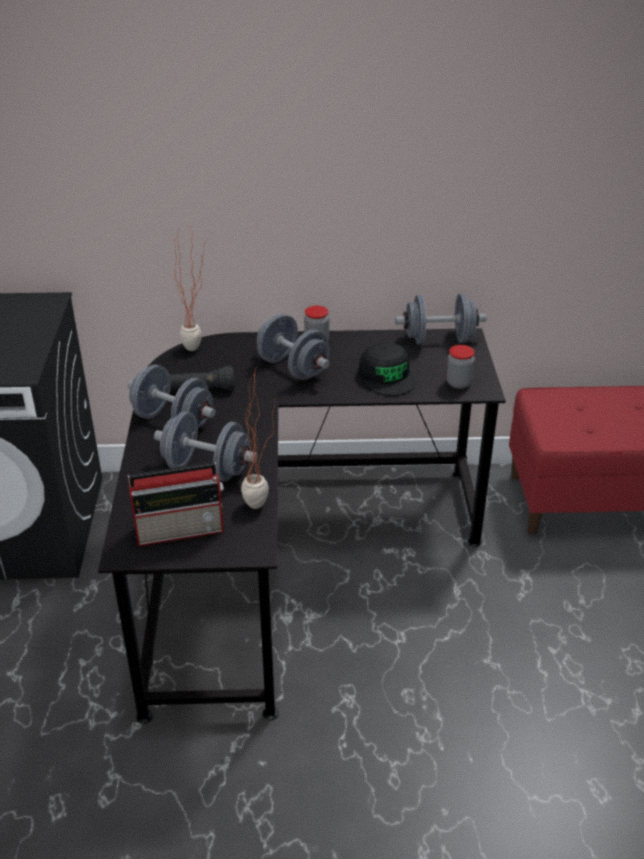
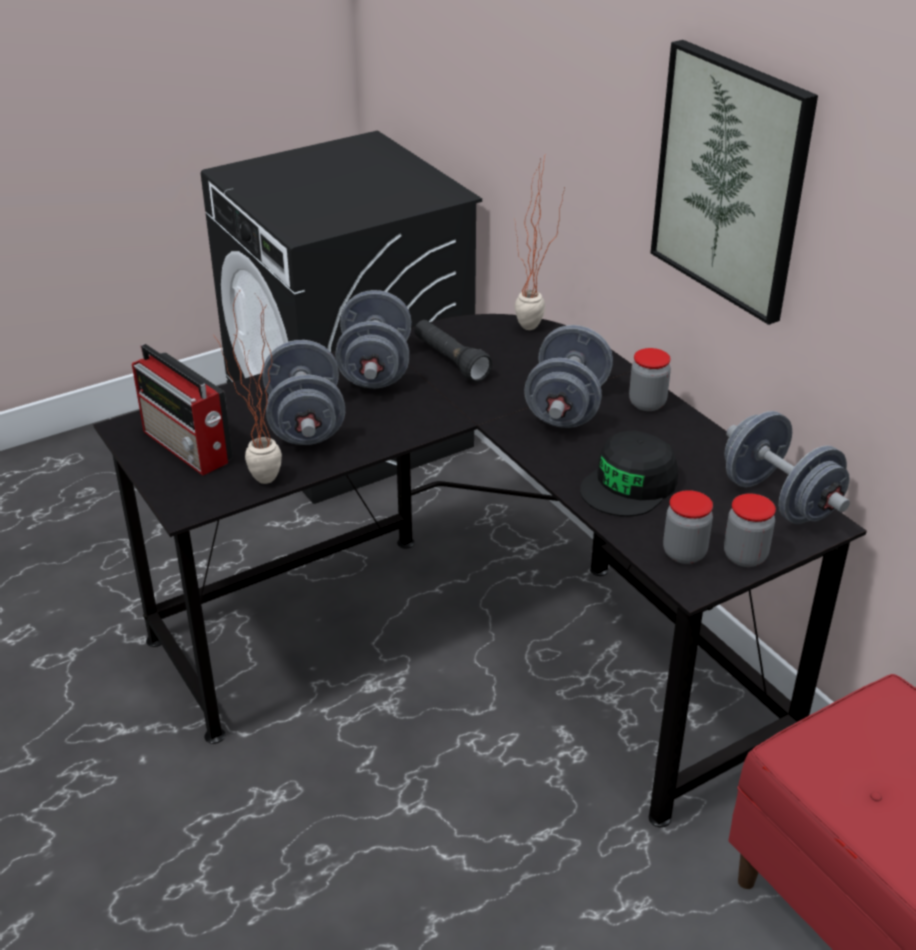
camera: 60 degrees right, 0 degrees up
none -> picture [651,40,818,325]
none -> jar [724,494,776,567]

